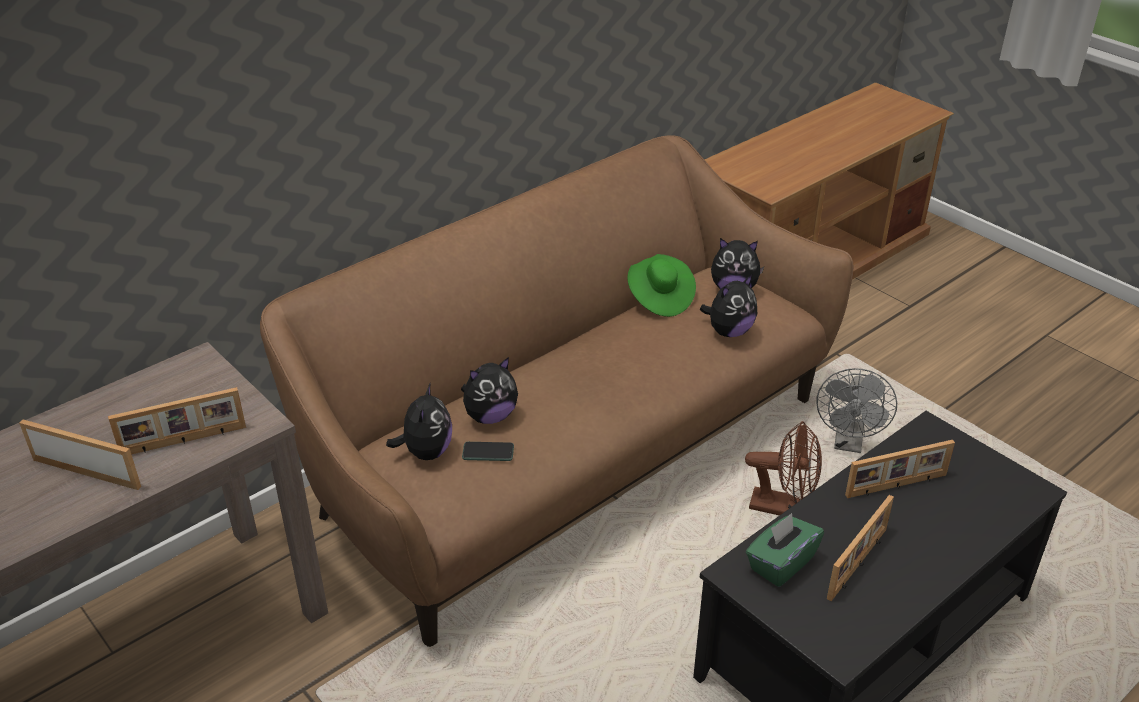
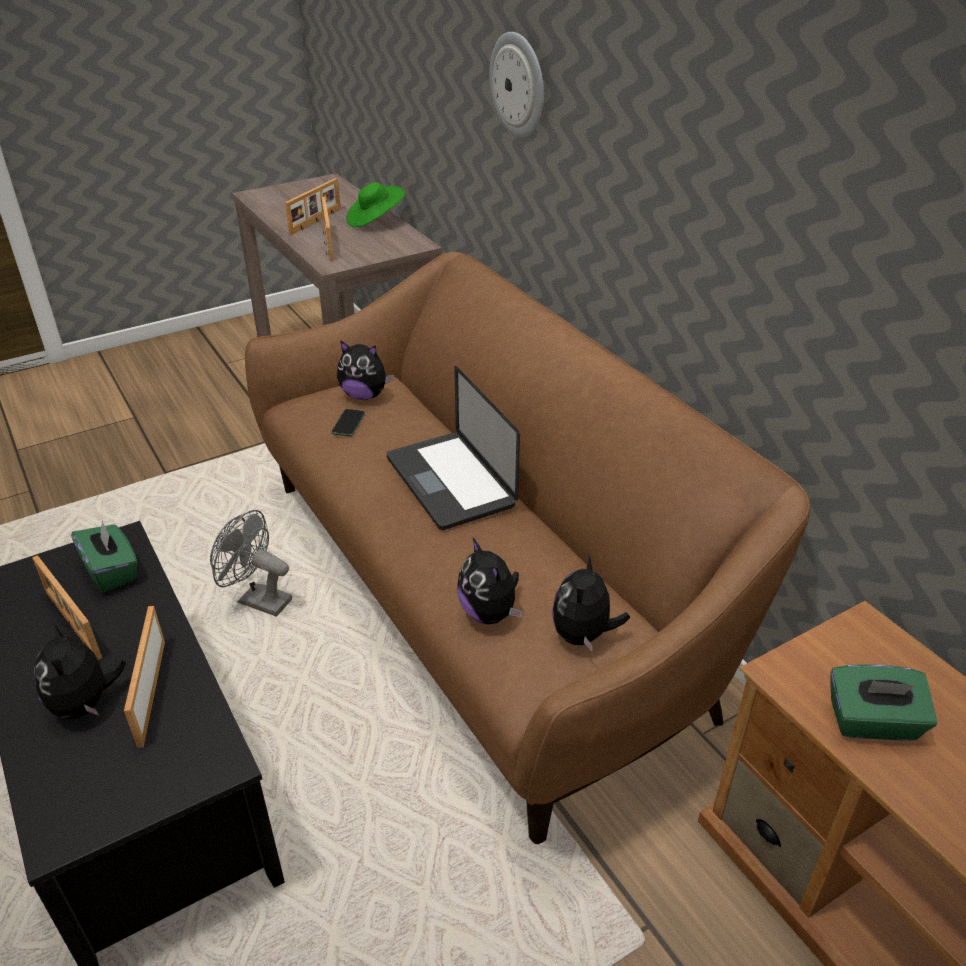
camera: 100 degrees right, 0 degrees up
plush toy [461,357,518,424] -> plush toy moved to [34,622,126,719]
green hat [627,254,696,317] -> green hat moved to [346,183,405,227]
brown fan [745,421,822,516] -> none
grey fan [816,368,897,453] -> grey fan moved to [210,510,292,617]
none -> laptop [387,366,520,530]
none -> wall clock [489,32,544,138]
none -> green tissue box [830,664,937,741]

